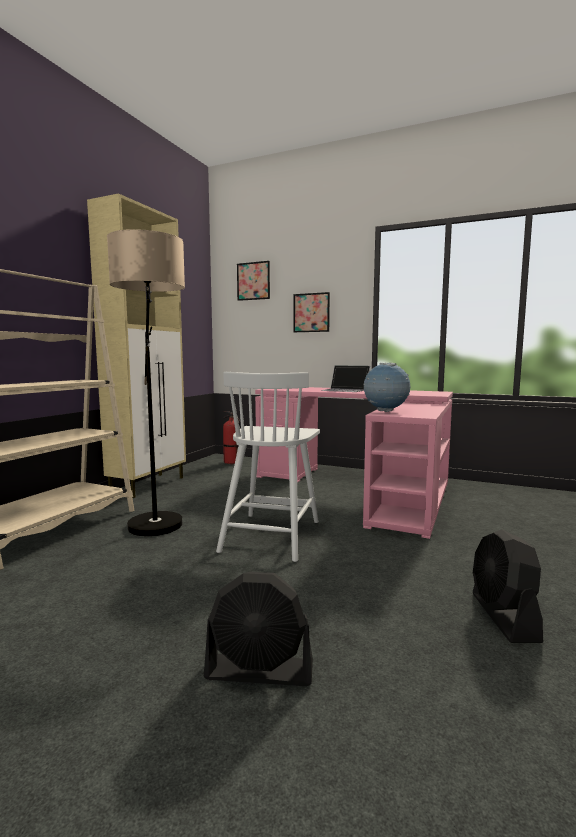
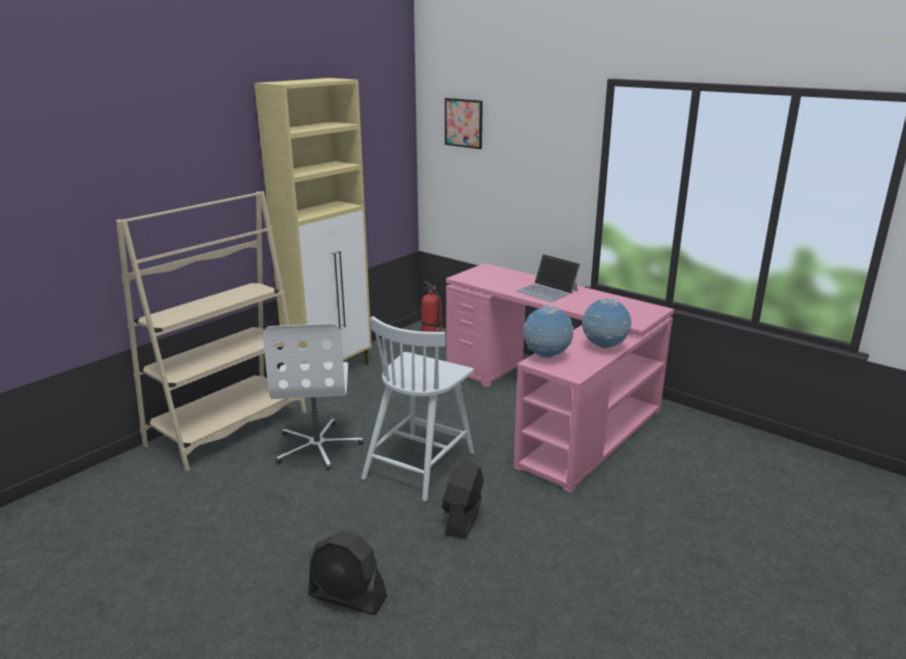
camera: 15 degrees right, 15 degrees up
floor lamp [107,229,185,536] -> white office chair [263,324,363,470]
picture [293,292,330,332] -> none
black fan [473,529,543,643] -> black fan moved to [442,457,484,539]
none -> globe [582,298,631,348]

